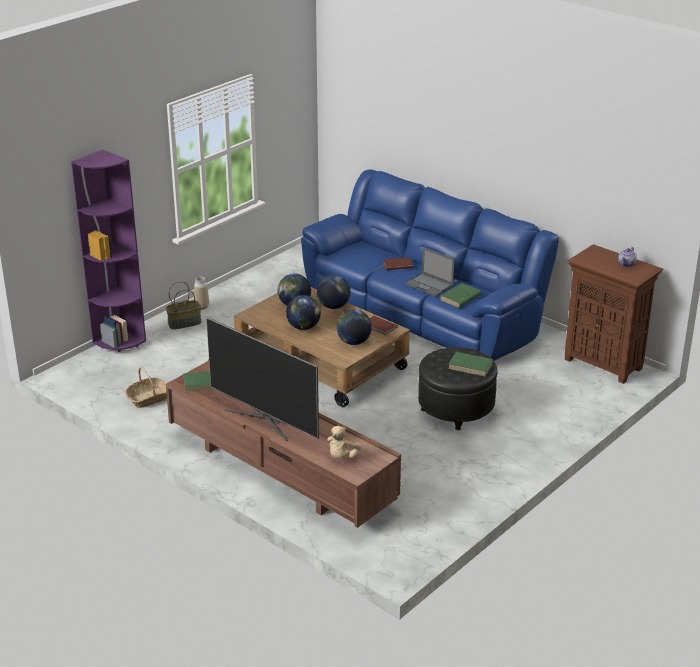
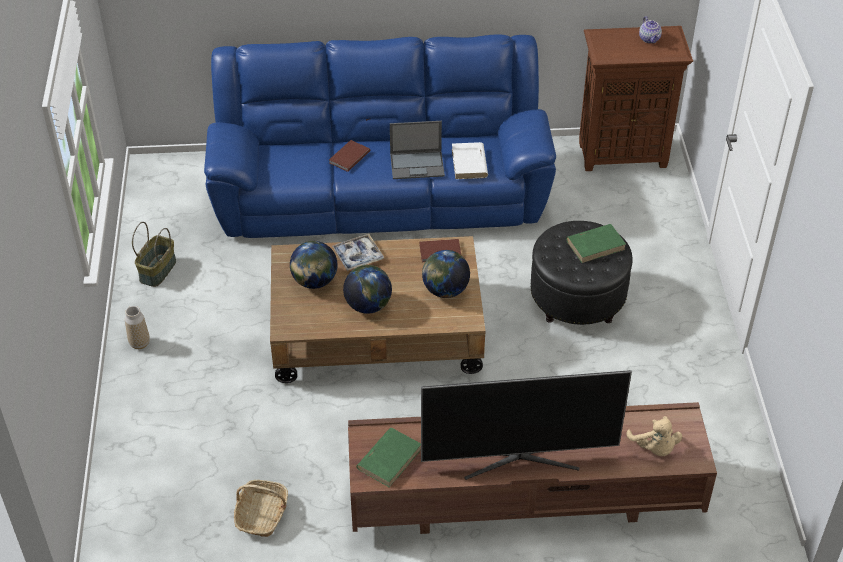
camera: 45 degrees left, 15 degrees up
purple bookcase [71,150,146,352] -> none
basket [166,281,201,330] -> basket moved to [132,222,176,287]
globe [317,275,351,309] -> tray [332,234,384,271]
green book [440,283,481,308] -> white book [452,142,488,179]

